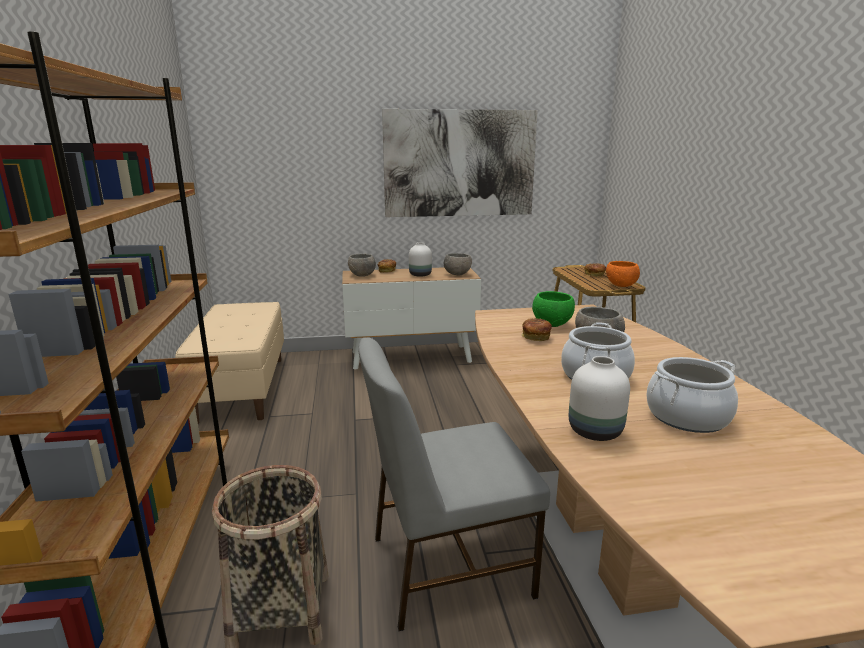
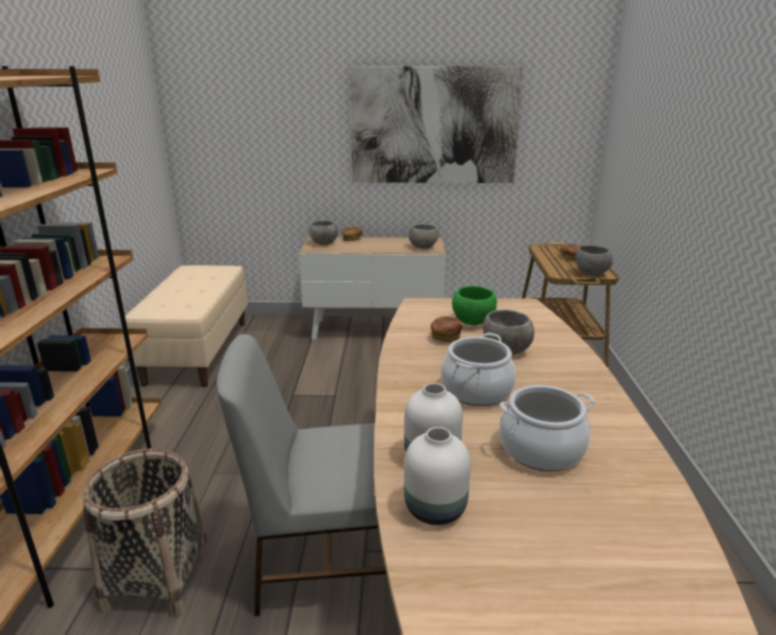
camera: 10 degrees right, 5 degrees up
white vase [409,242,432,277] -> white vase moved to [404,427,471,525]
orange bowl [606,261,640,287] -> grey bowl [575,245,613,275]

